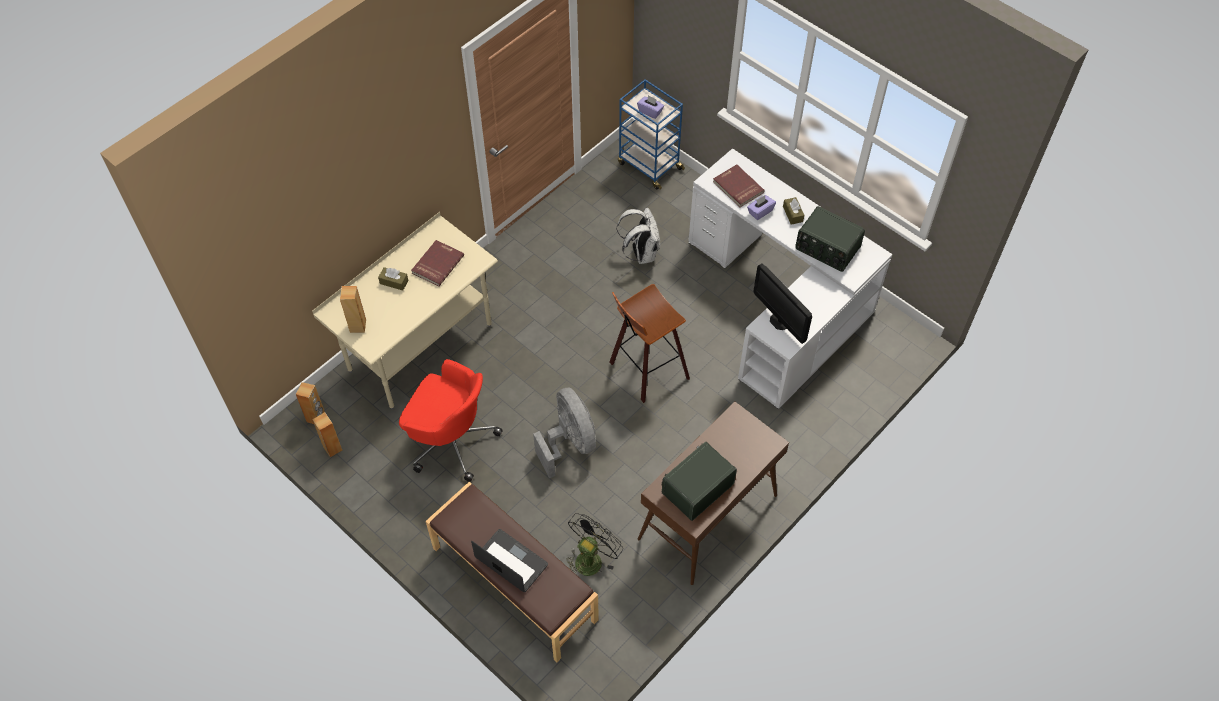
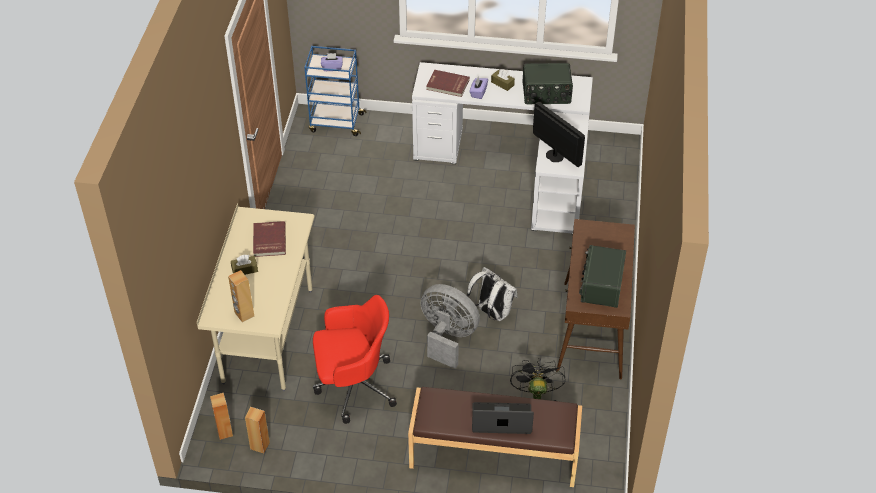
camera: 35 degrees left, 10 degrees down
stool [609,284,690,403] -> none
white backpack [617,208,660,264] -> white backpack moved to [467,267,517,321]
monitor [754,264,812,344] -> monitor turned 150 degrees counterclockwise [533,102,585,167]

